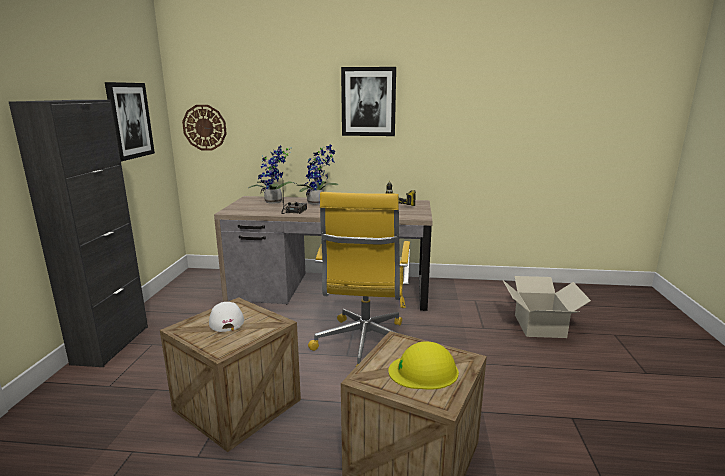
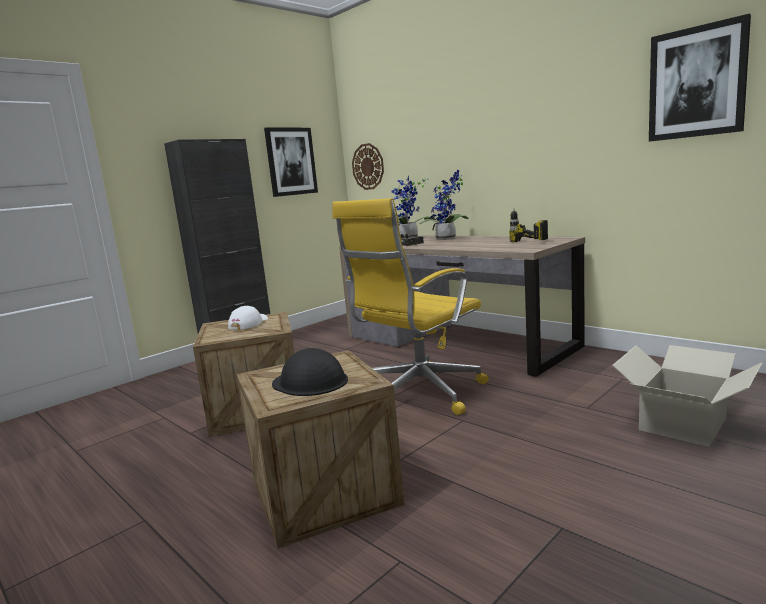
camera: 40 degrees right, 5 degrees down
picture [341,67,396,136] -> picture moved to [649,14,751,141]
yellow hard hat [388,341,459,389] -> black hard hat [272,348,348,396]

